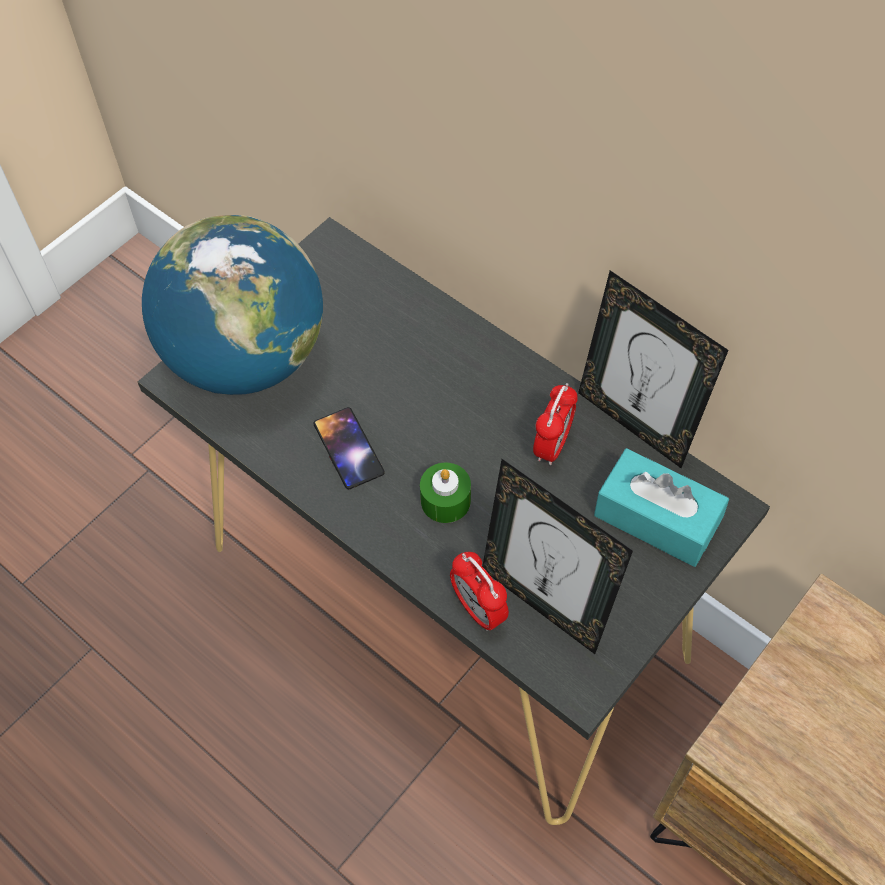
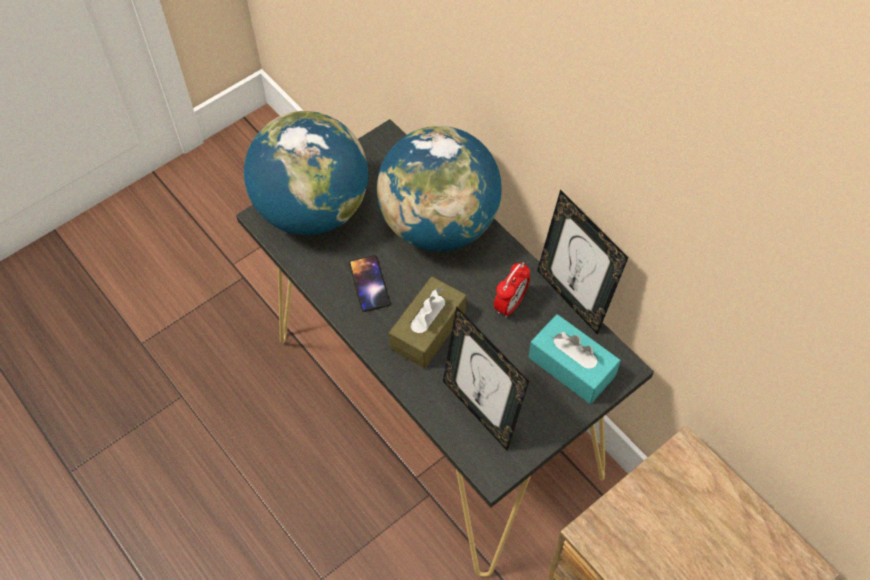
camera: 10 degrees right, 0 degrees up
green candle [420,463,471,523] -> brown tissue box [389,276,466,368]
alarm clock [450,552,509,631] -> none
none -> globe [377,125,502,251]

